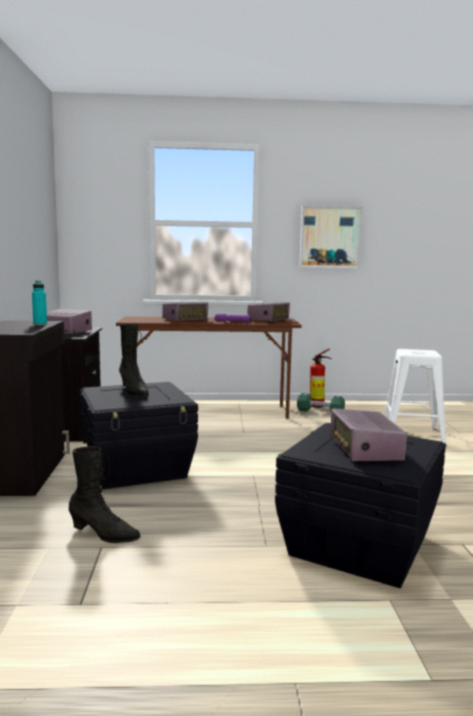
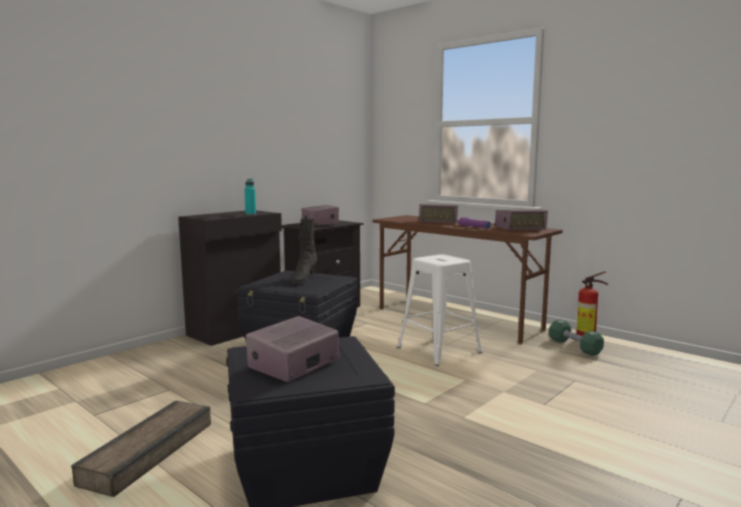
camera: 45 degrees right, 0 degrees up
black boot [69,446,141,543] -> none
picture [299,205,363,268] -> none
white stool [384,349,447,446] -> white stool moved to [397,254,483,366]
none -> crate [71,401,211,497]

